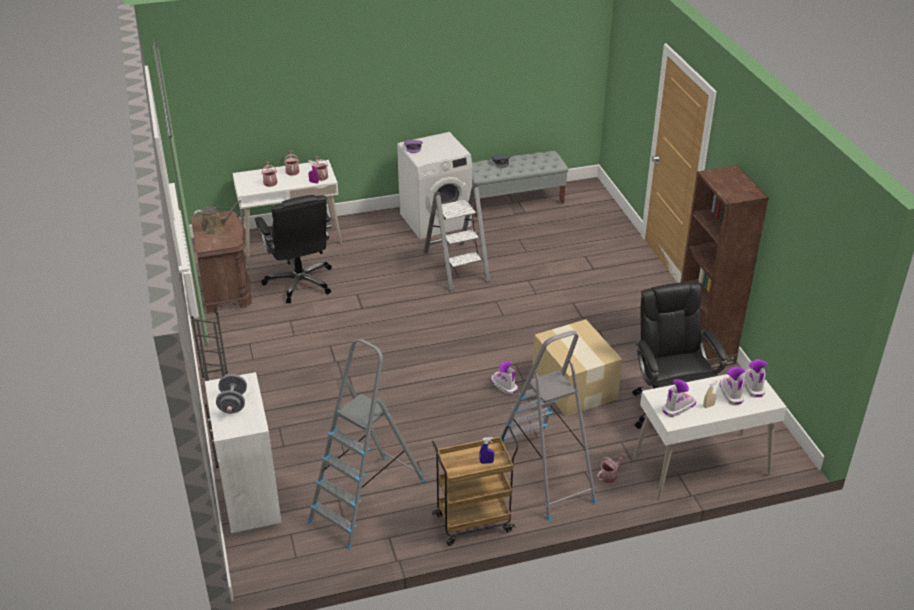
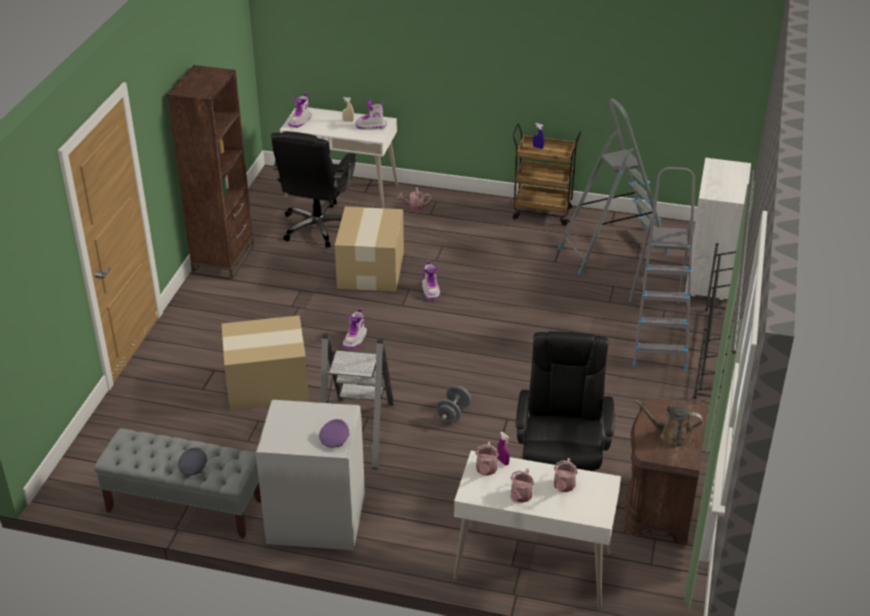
camera: 150 degrees left, 0 degrees up
grey dumbbell [216,374,247,414] -> grey dumbbell moved to [436,386,471,422]
grey step ladder [500,331,597,521] -> grey step ladder moved to [629,167,695,370]
boot [720,367,745,405] -> boot moved to [342,308,367,349]
none -> cardboard box [222,315,309,411]

